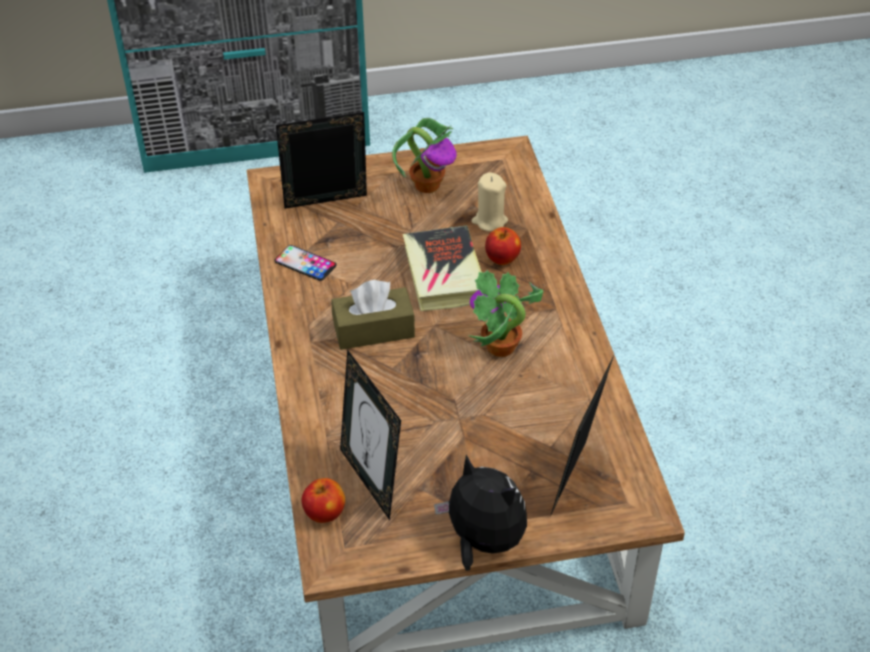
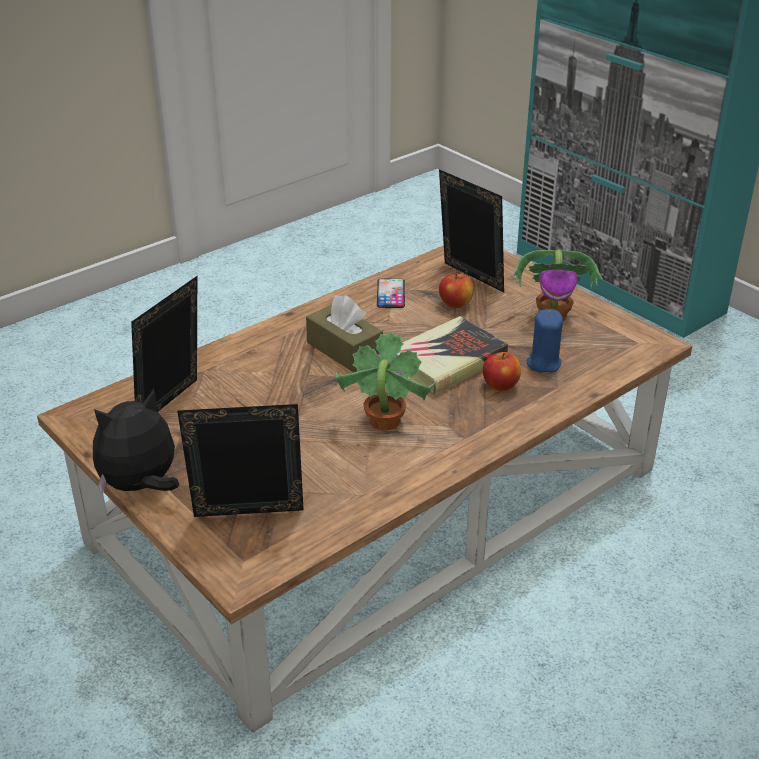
camera: 60 degrees right, 10 degrees down
apple [301,478,345,523] -> apple moved to [439,273,474,308]
plush toy [434,455,527,571] -> plush toy turned 135 degrees counterclockwise [93,389,179,495]
beige candle [472,172,508,232] -> blue candle [527,309,563,373]

